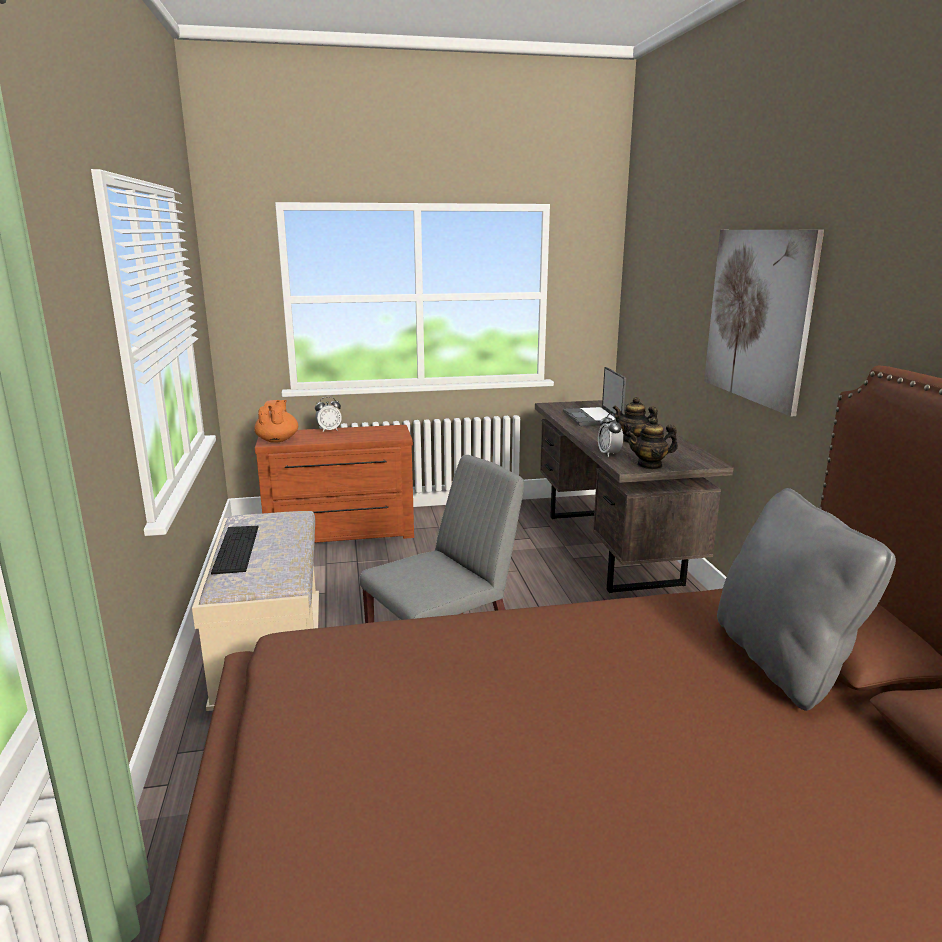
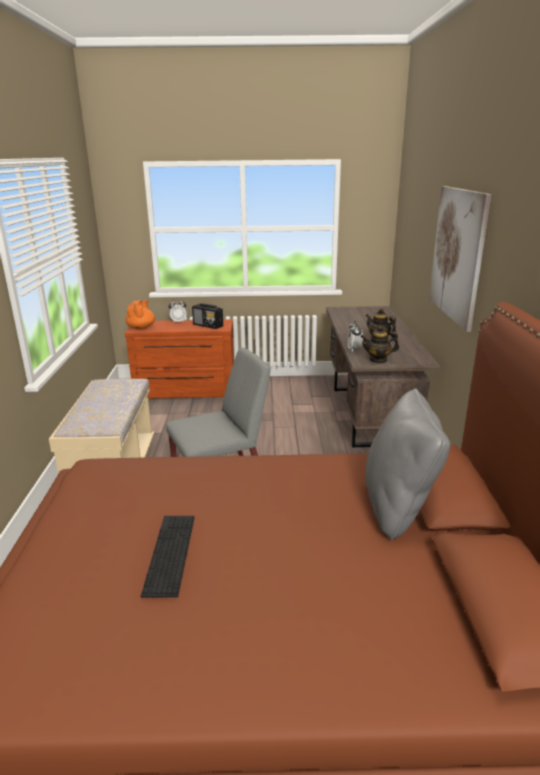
camera: 10 degrees right, 5 degrees up
keyboard [211,526,258,574] -> keyboard moved to [141,516,195,598]
laptop [563,367,626,426] -> none
none -> radio [192,303,223,329]

